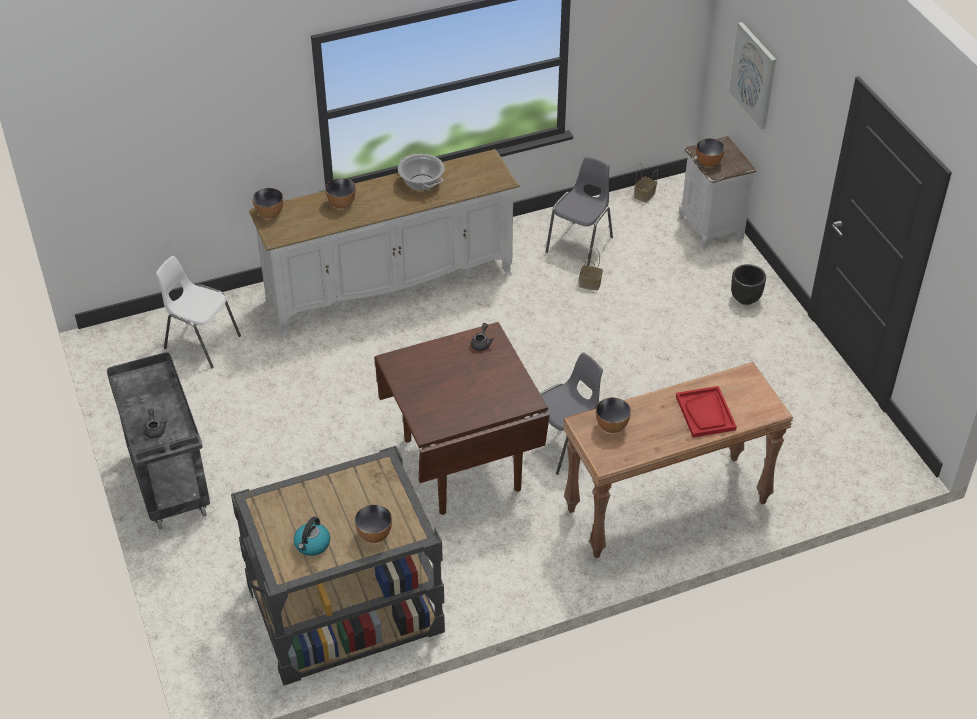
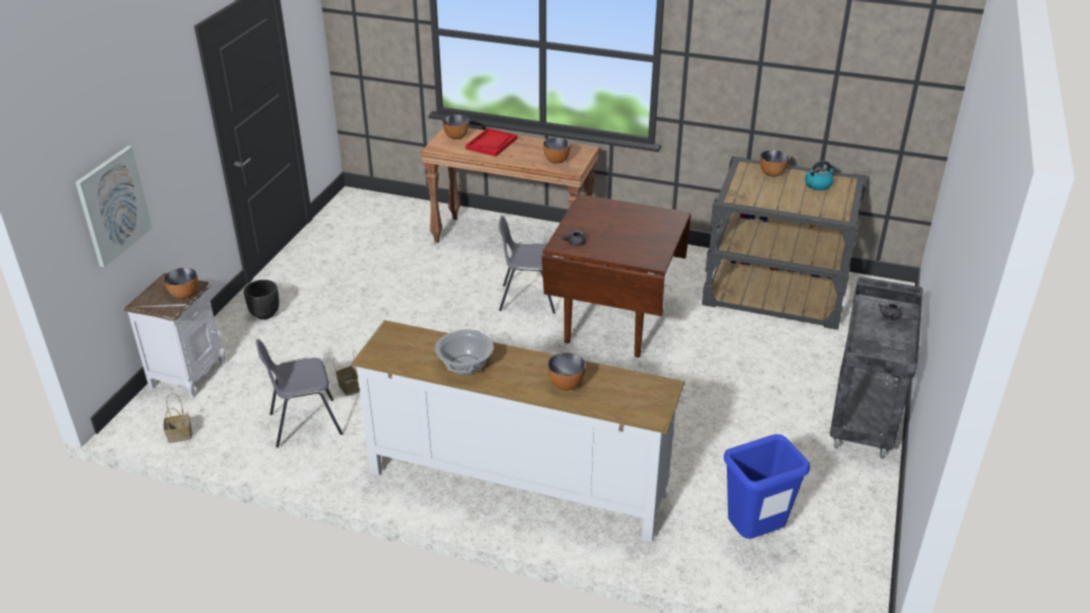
camera: 140 degrees left, 10 degrees down
white chair [156,256,241,368] -> blue trash can [724,434,810,539]
bowl [252,188,283,218] -> bowl moved to [442,115,469,139]

